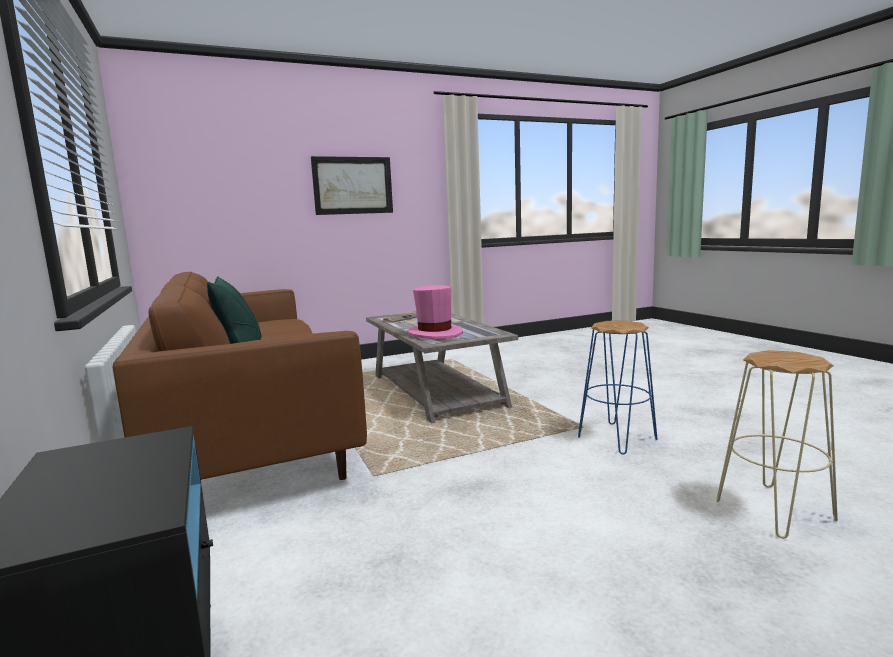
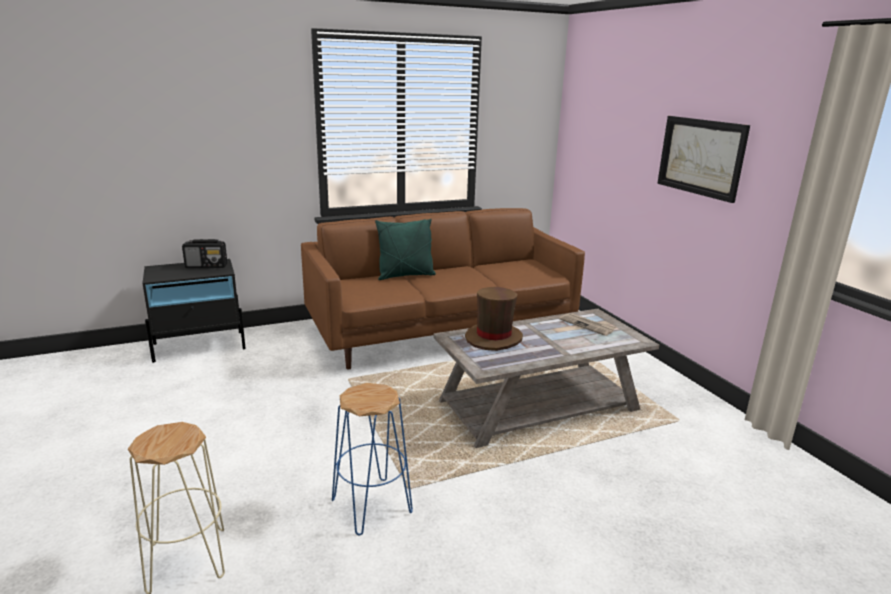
camera: 90 degrees right, 10 degrees up
pink hat [407,285,463,339] -> brown hat [465,287,523,351]
none -> radio [182,239,227,268]

